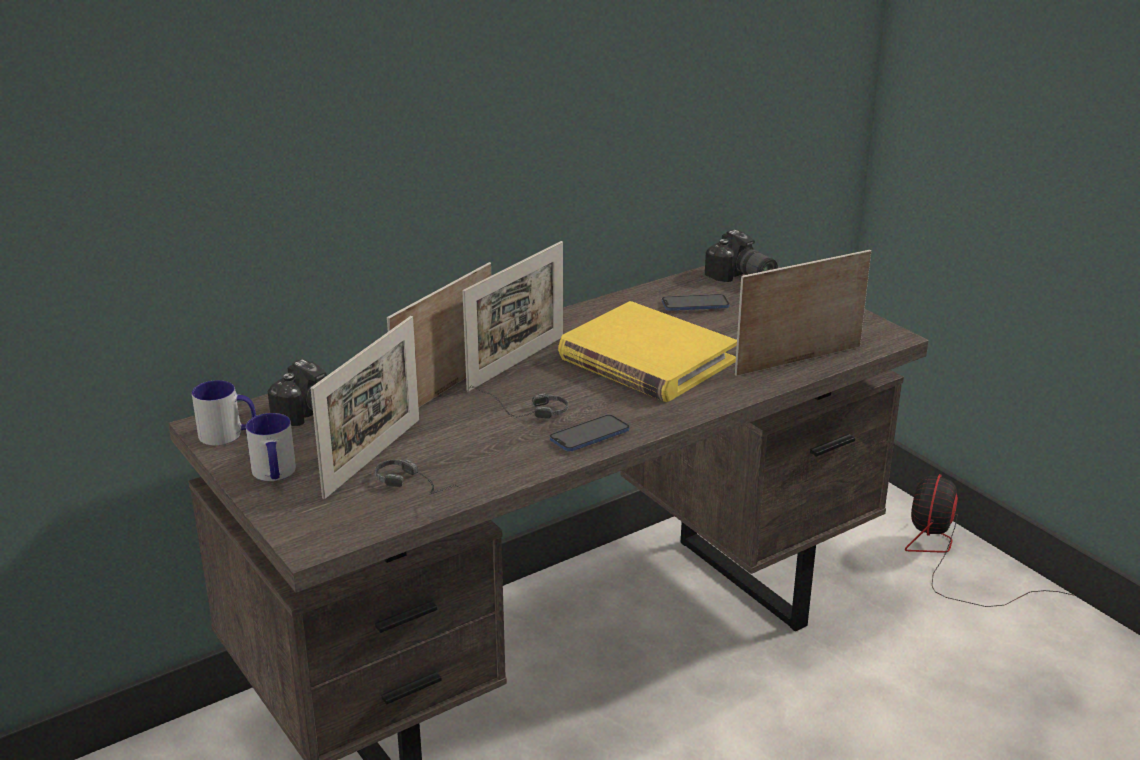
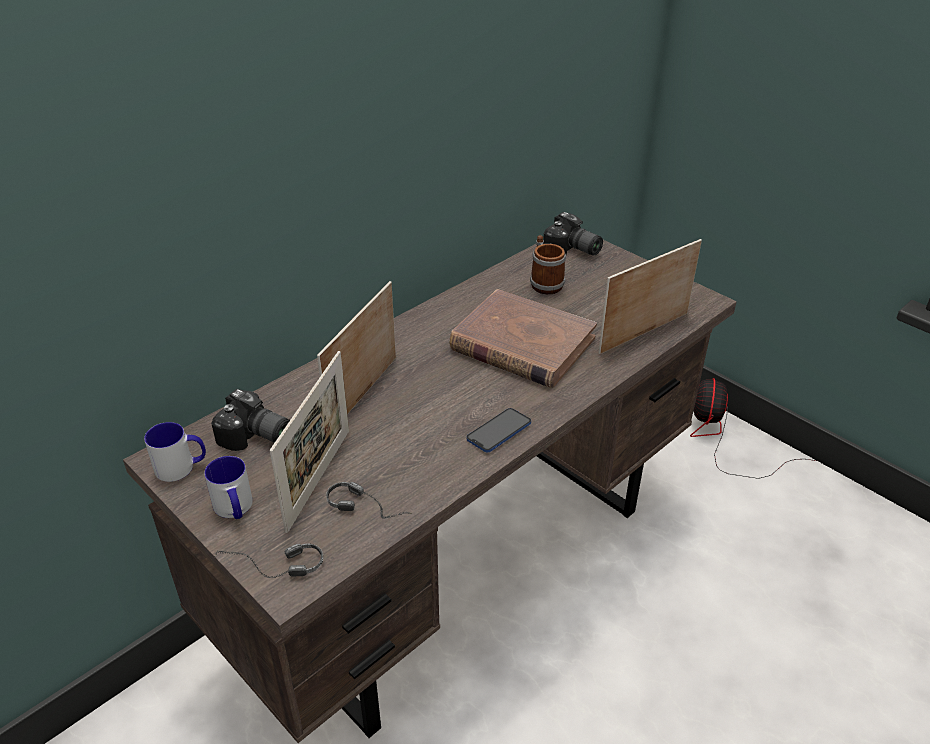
camera: 10 degrees left, 10 degrees up
picture frame [462,241,563,392] -> none
headphones [468,386,568,419] -> headphones moved to [214,544,323,578]
yellow book [558,301,737,402] -> brown book [449,289,597,388]
phone [662,294,729,311] -> mug [530,235,566,294]

